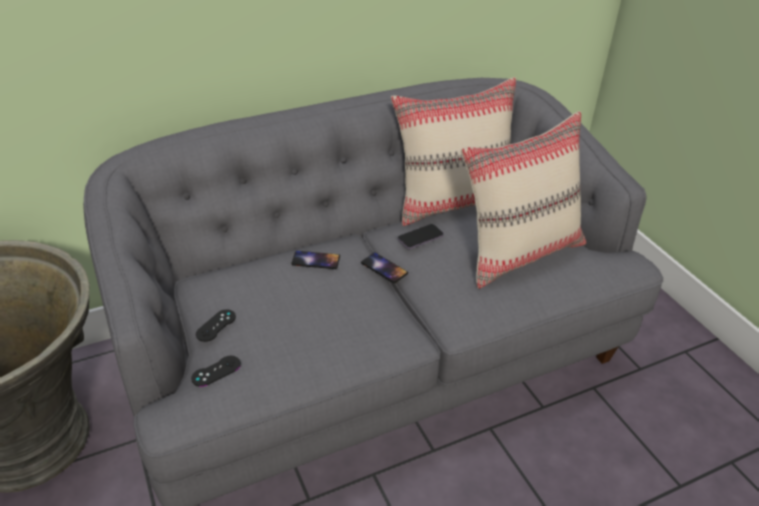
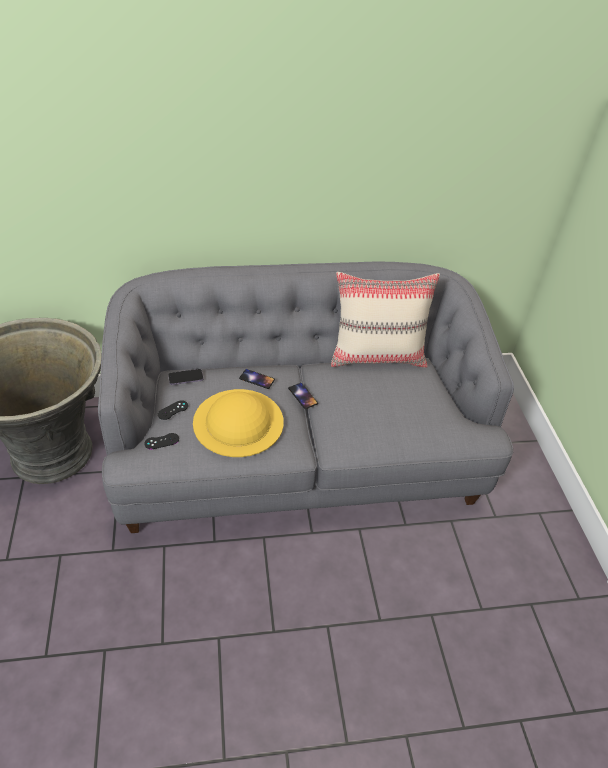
camera: 15 degrees right, 5 degrees up
phone [398,224,444,249] -> phone moved to [168,369,203,385]
beige pillow [461,111,586,289] -> none
none -> yellow hat [193,389,284,457]

